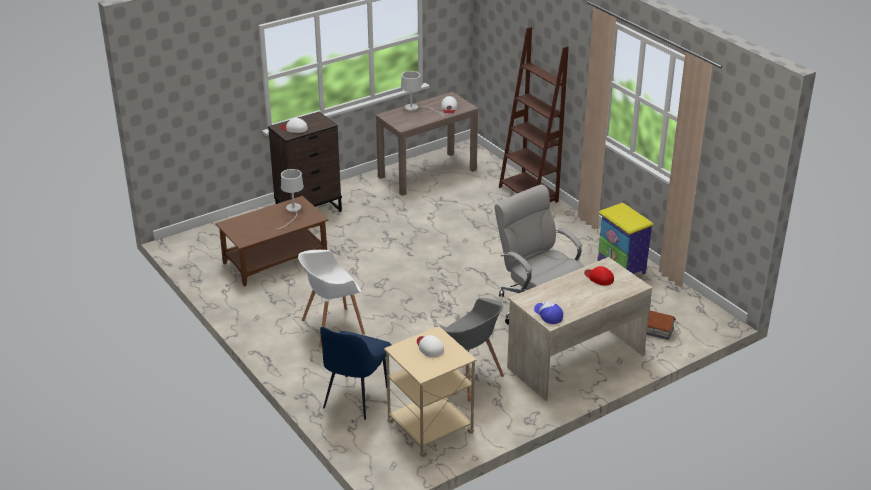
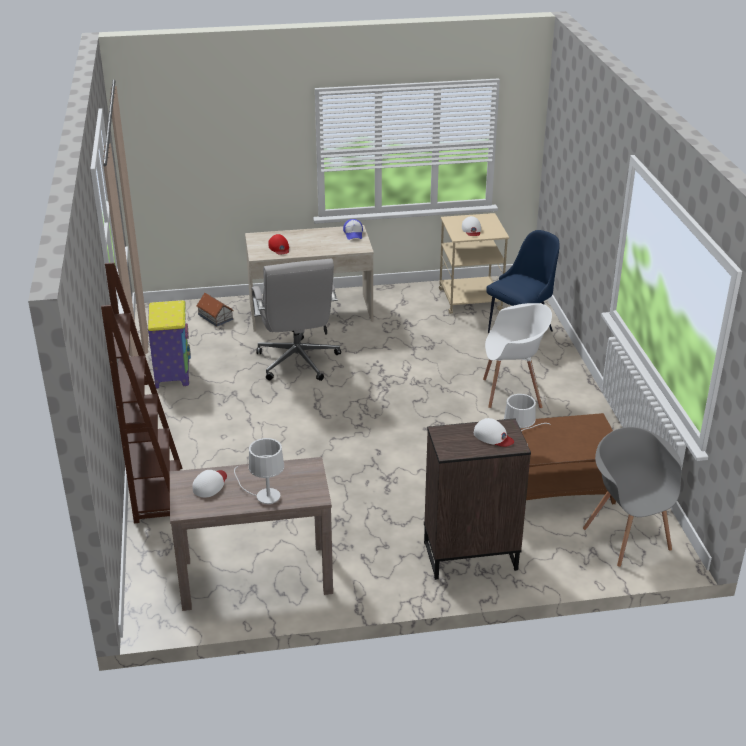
camera: 155 degrees left, 0 degrees up
grey chair [437,298,504,402] -> grey chair moved to [583,427,682,567]

